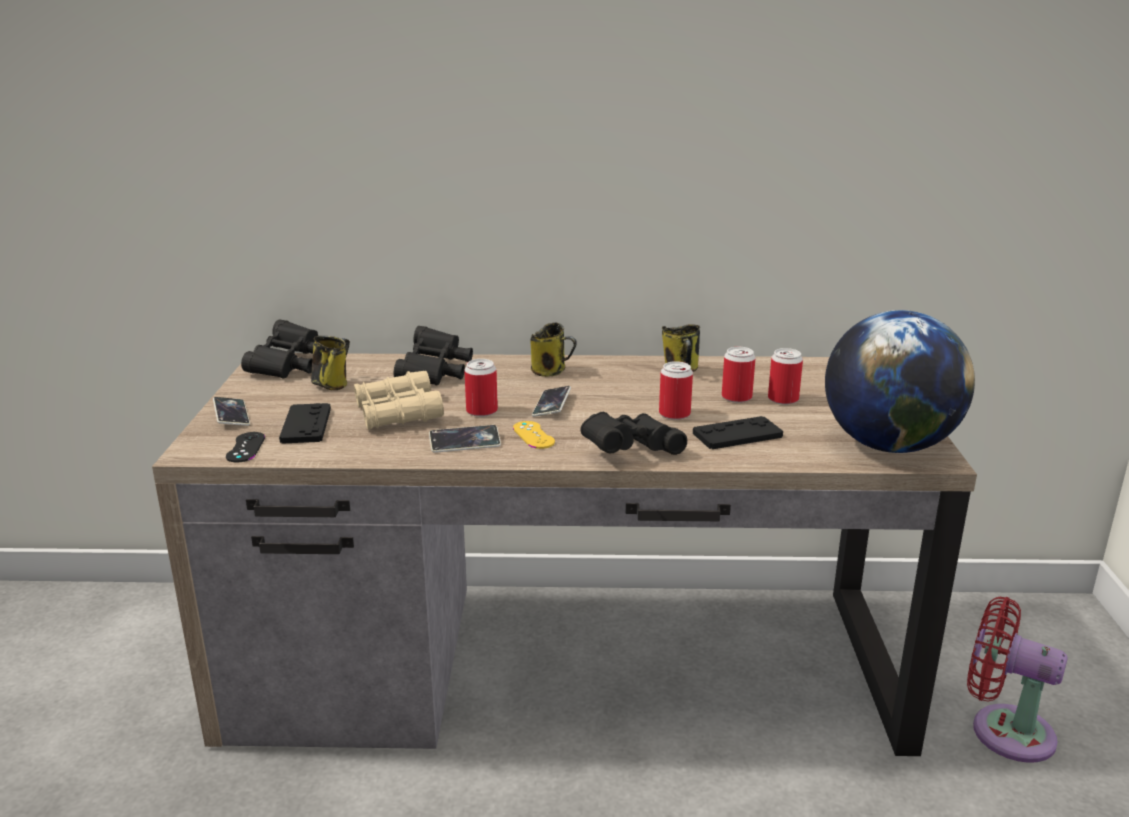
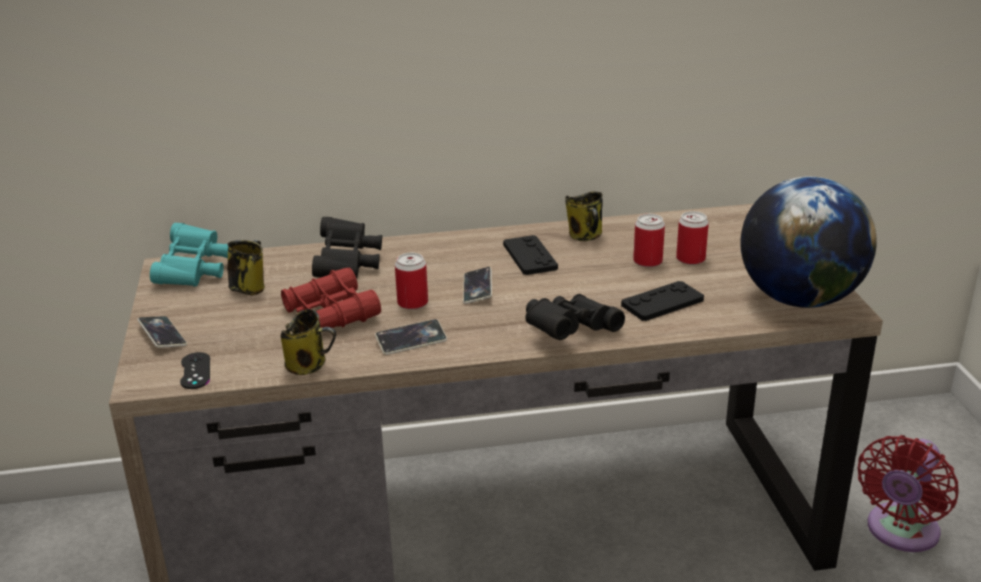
camera: 10 degrees left, 5 degrees up
black binoculars [241,319,318,379] -> turquoise binoculars [150,223,228,287]
black game controller [279,403,331,444] -> black game controller moved to [503,235,558,275]
beige binoculars [354,371,444,430] -> red binoculars [281,267,381,328]
yellow game controller [513,421,555,449] -> none
mug [531,323,577,377] -> mug moved to [281,309,336,375]
can [659,361,693,420] -> none
red fan [967,597,1068,763] -> red fan turned 75 degrees counterclockwise [858,435,959,552]

